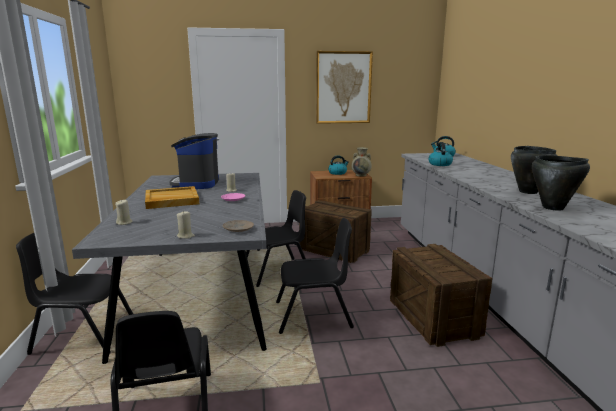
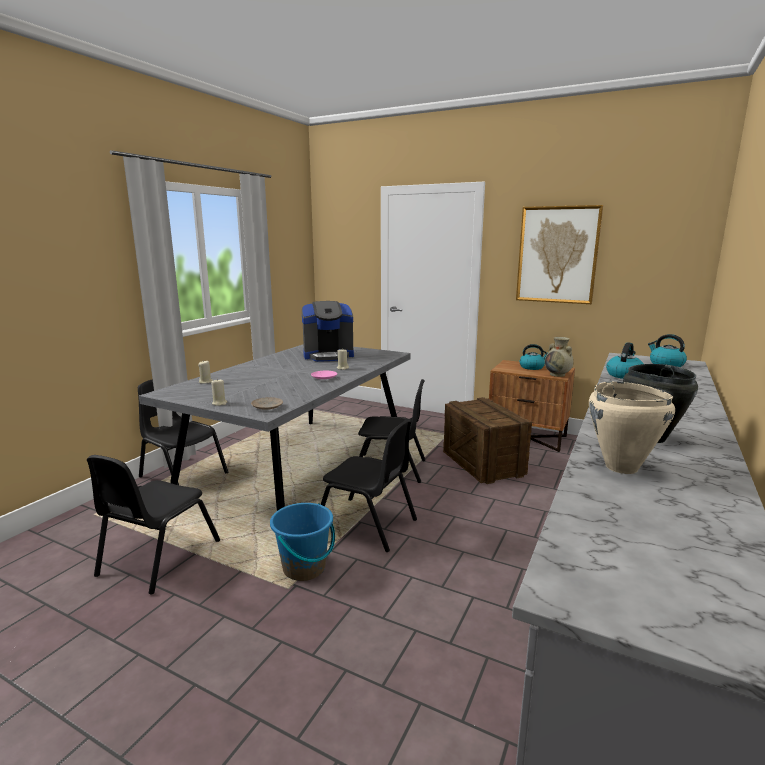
camera: 35 degrees right, 0 degrees up
beige tray [145,186,199,209] -> none
coffee machine [169,133,219,189] -> coffee machine turned 135 degrees counterclockwise [302,301,354,362]
crate [390,244,493,347] -> none
black cooking pot [532,155,590,211] -> beige cooking pot [589,381,675,474]
none -> blue bucket [270,503,335,581]

